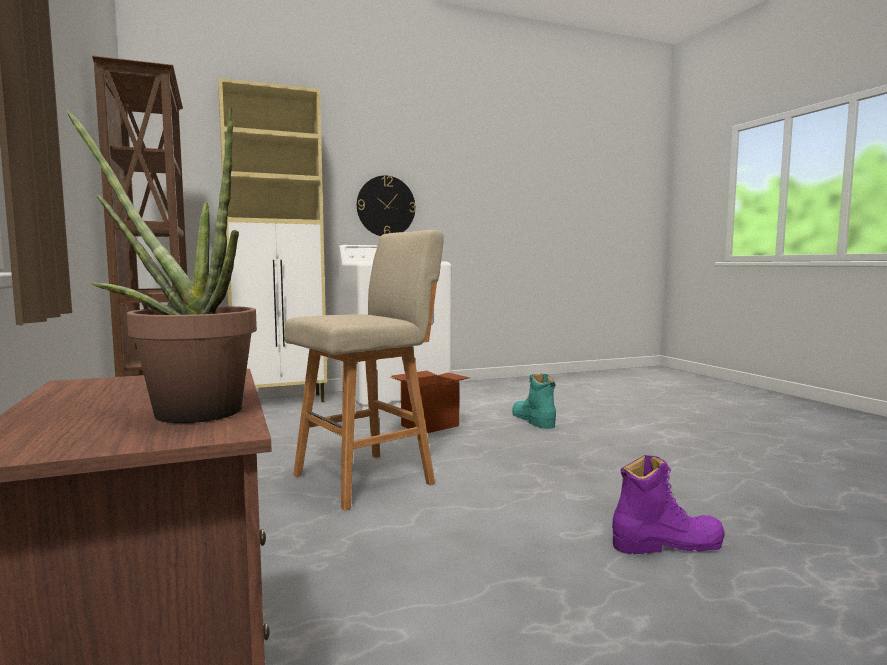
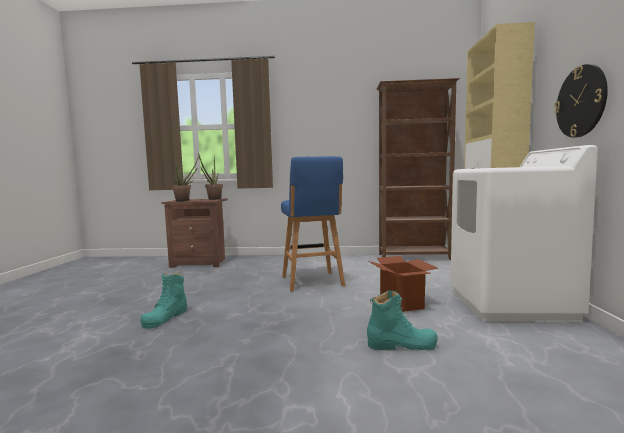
camera: 115 degrees right, 0 degrees up
beige stool [284,230,444,511] -> blue stool [281,156,345,291]
purple boot [612,455,725,554] -> turquoise boot [140,273,187,328]
none -> potted plant [198,153,223,200]

